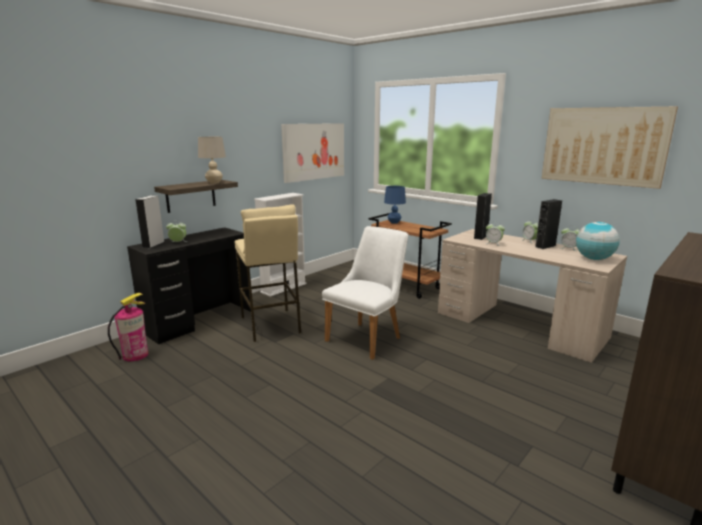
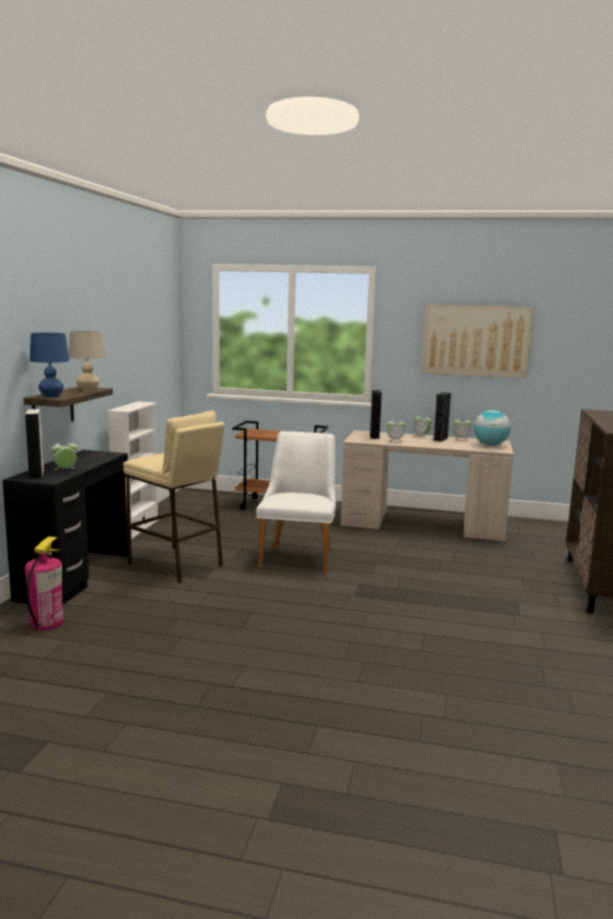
camera: 30 degrees left, 5 degrees down
picture [281,123,344,183] -> none
blue table lamp [384,186,406,224] -> blue table lamp moved to [30,333,69,397]

